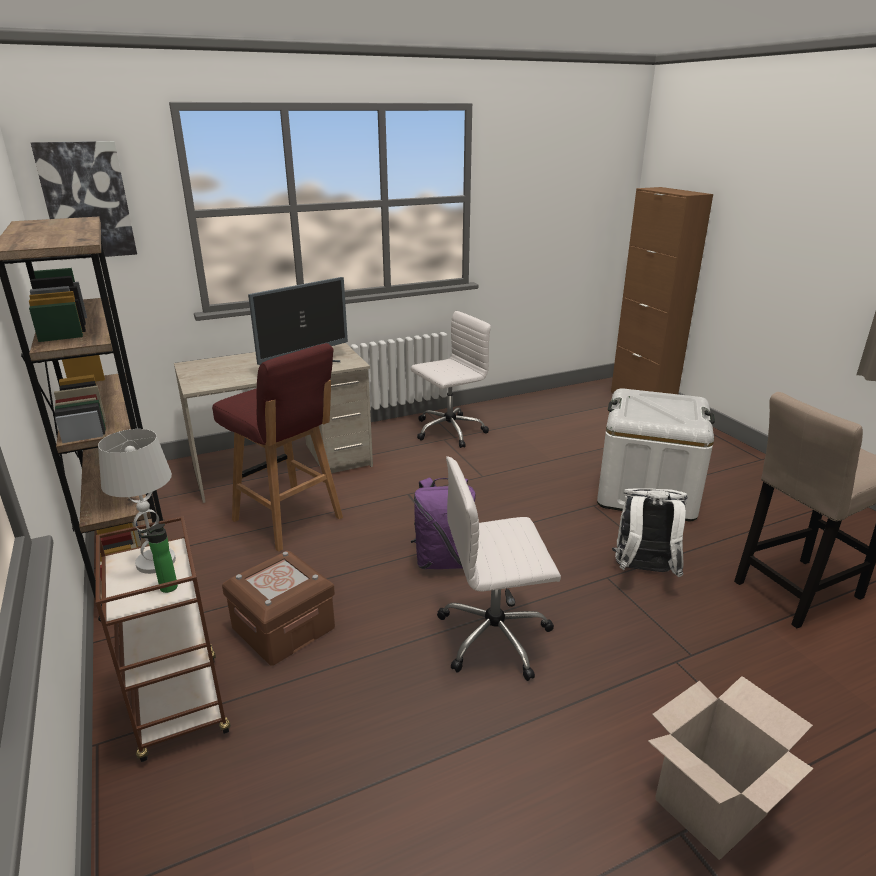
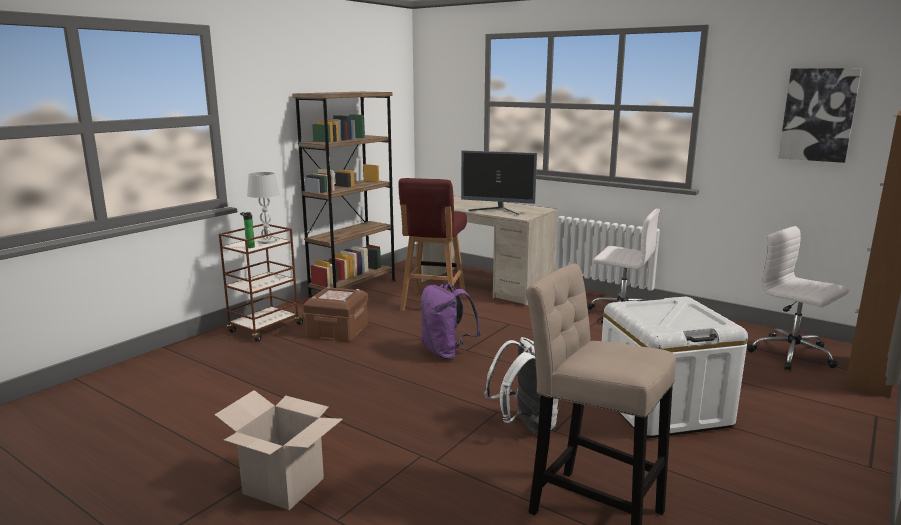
camera: 60 degrees right, 10 degrees down
picture [31,141,137,260] -> picture moved to [778,68,862,163]
white office chair [437,456,561,681] -> white office chair moved to [747,226,849,371]

